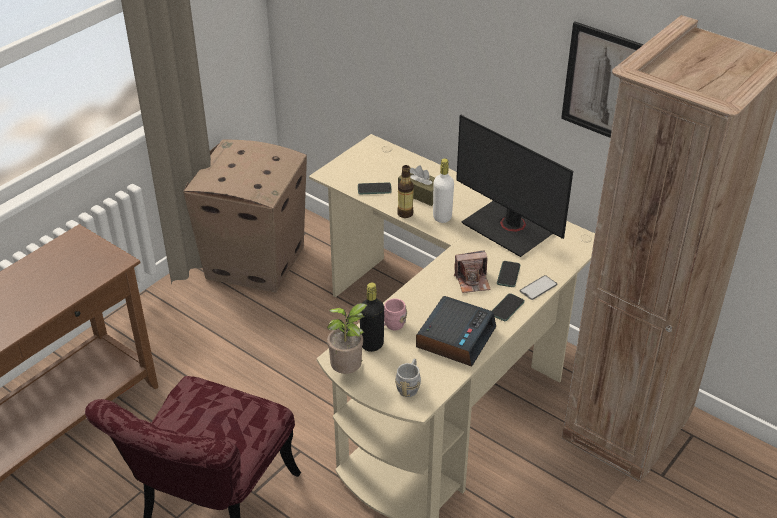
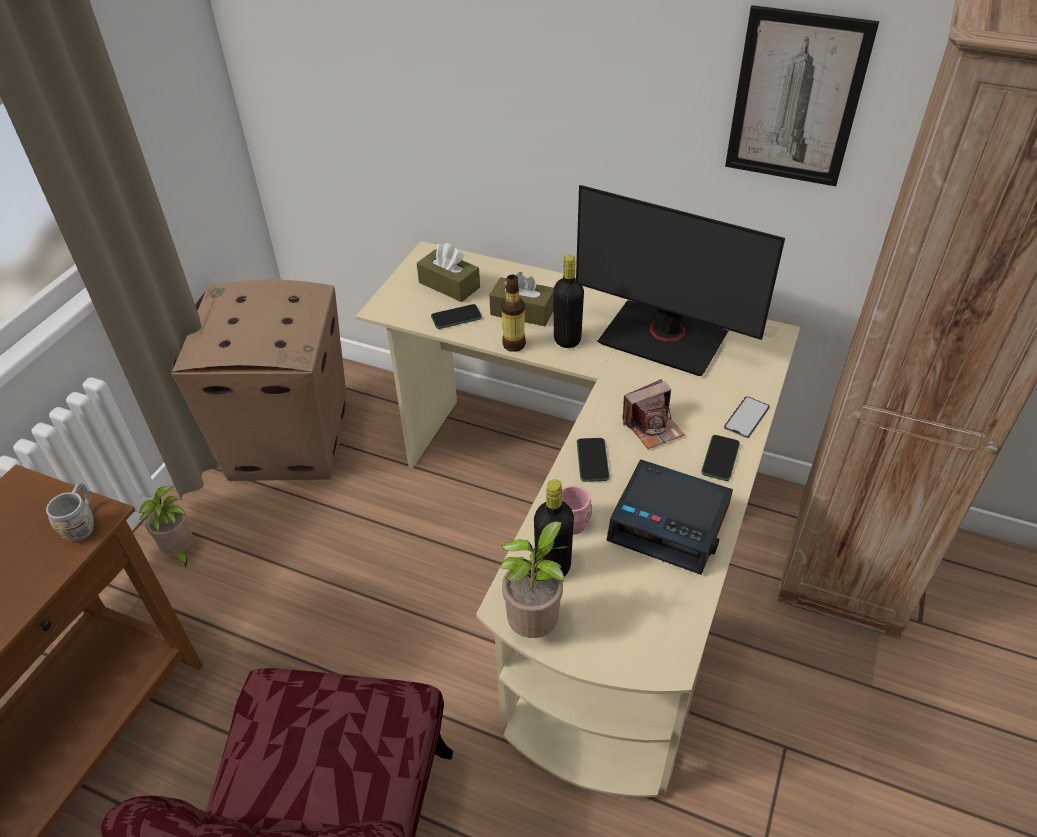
camera: 15 degrees left, 5 degrees up
grey mug [395,359,421,397] -> grey mug moved to [46,483,94,542]
alarm clock [416,296,496,367] -> alarm clock turned 105 degrees clockwise [606,459,733,575]
white bottle [433,158,454,223] -> black bottle [553,255,584,348]
phone [497,261,520,287] -> phone moved to [577,438,609,482]
none -> potted plant [139,486,193,567]
none -> brown tissue box [417,243,480,302]

